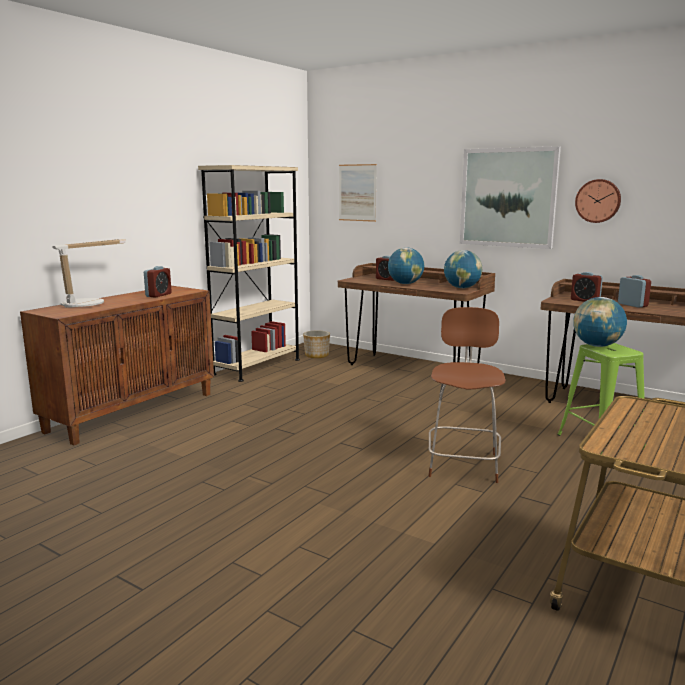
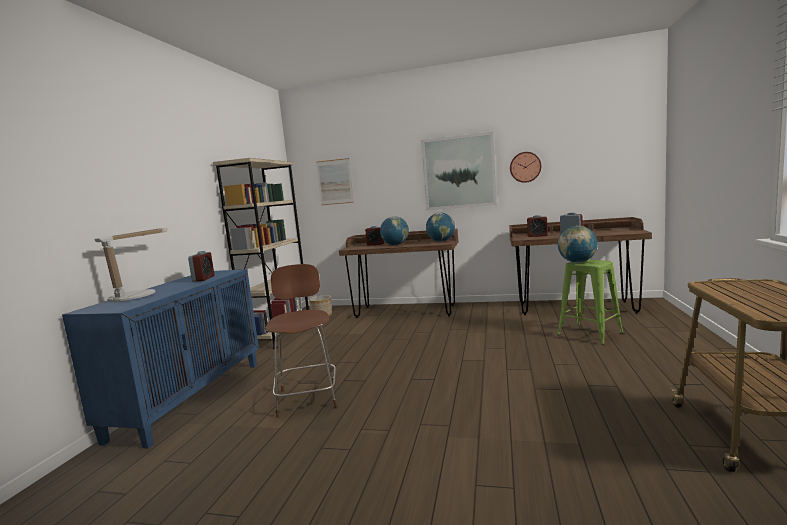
camera: 20 degrees left, 5 degrees down
brown cabinet [20,286,214,445] -> blue cabinet [62,269,259,449]
brown chair [428,307,506,483] -> brown chair moved to [265,264,337,417]

